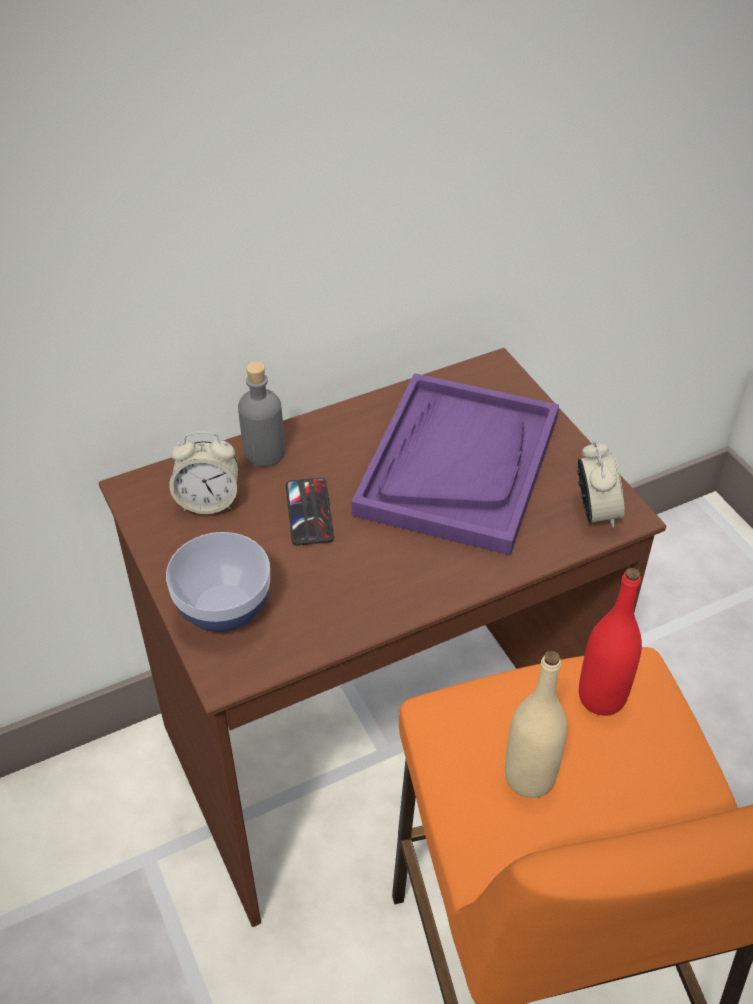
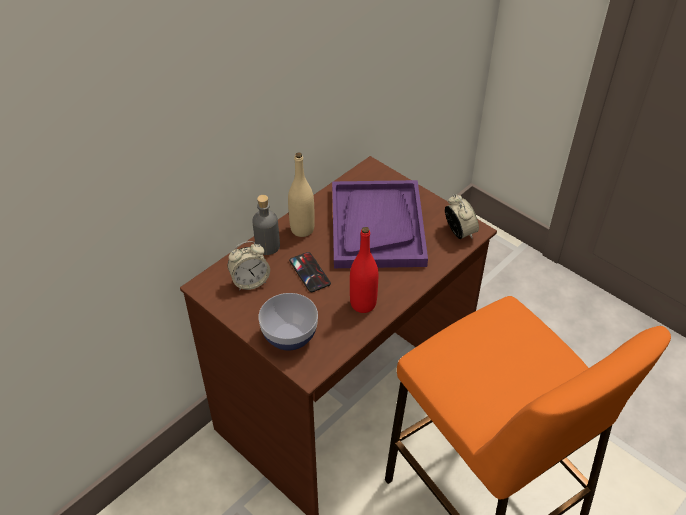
camera: 20 degrees left, 0 degrees up
beige bottle [505,651,567,798] -> beige bottle moved to [288,152,315,237]
red bottle [579,568,642,716] -> red bottle moved to [350,227,378,313]

